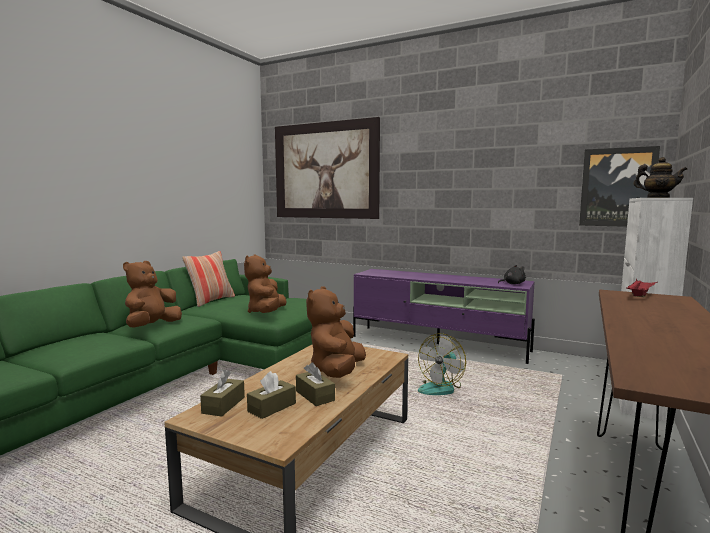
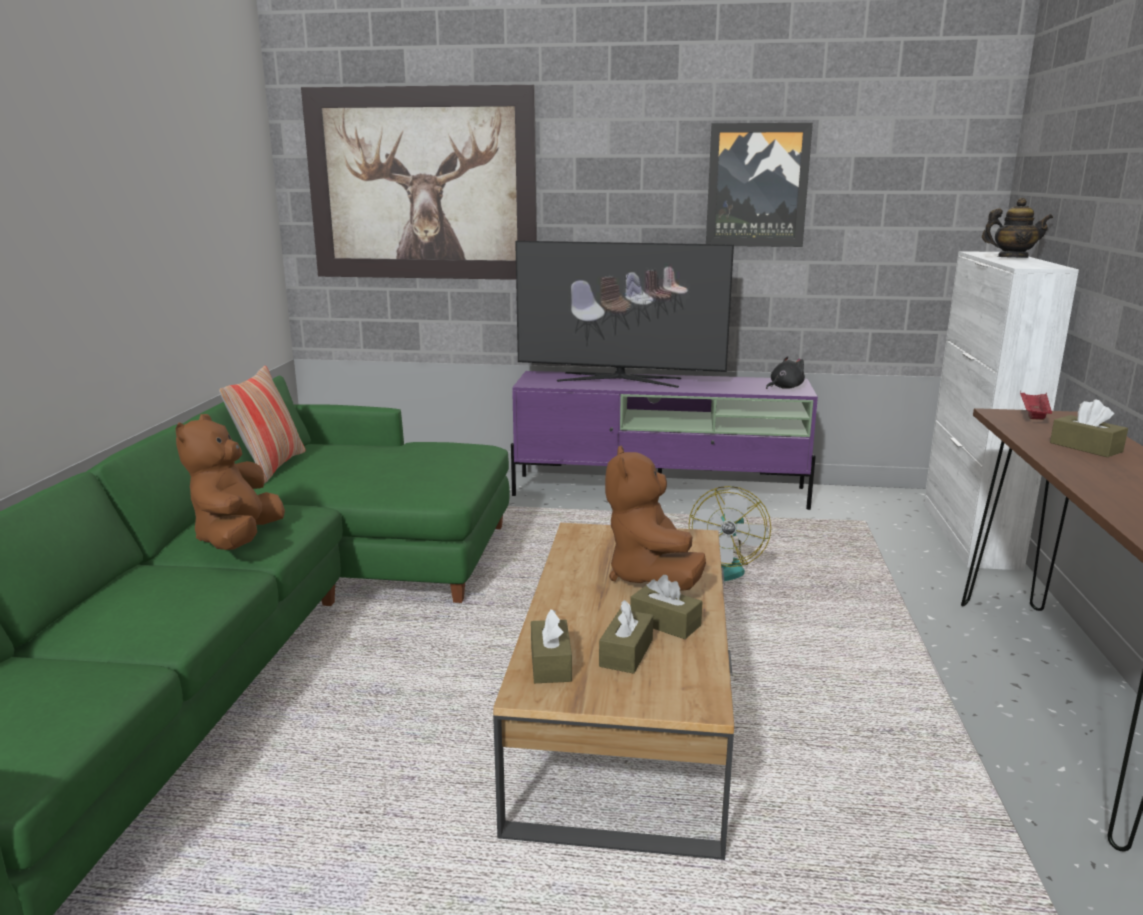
camera: 20 degrees left, 10 degrees up
brown plush toy [244,255,287,313] -> none
picture [579,146,660,227] -> picture moved to [706,123,813,247]
none -> television [515,241,734,388]
none -> brown tissue box [1050,399,1128,457]

